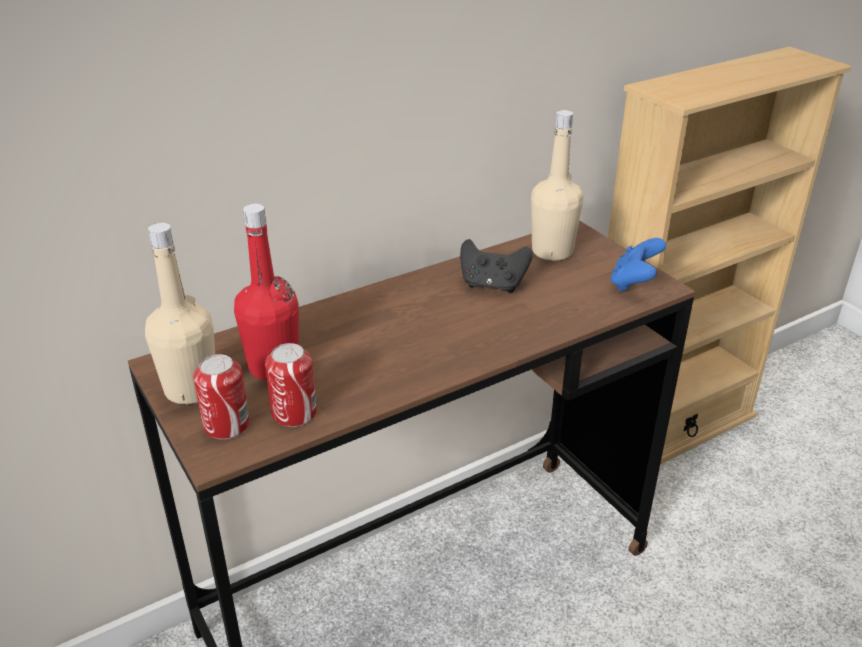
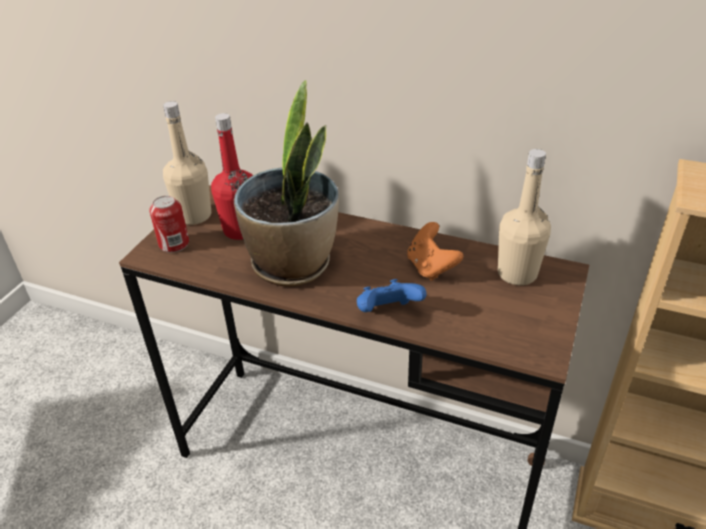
camera: 55 degrees right, 5 degrees up
can [265,343,317,427] -> none
black game controller [460,239,533,293] -> orange game controller [407,222,463,281]
blue game controller [611,238,666,292] -> blue game controller moved to [357,279,427,312]
none -> potted plant [234,80,339,286]

